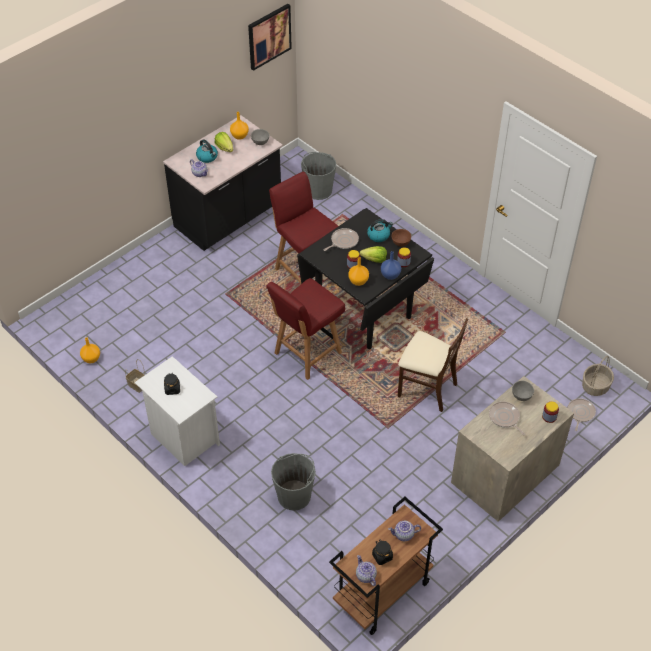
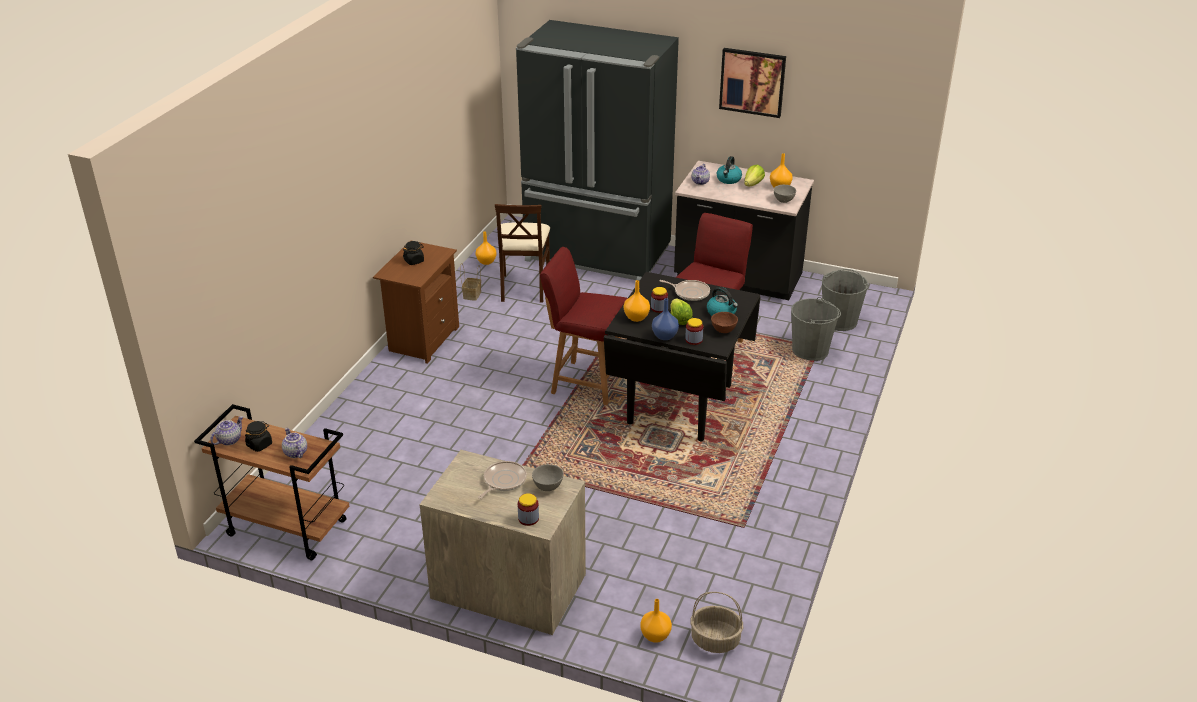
camera: 65 degrees right, 15 degrees down
white nightstand [135,356,220,466] -> brown nightstand [373,241,459,364]
picture [248,4,292,71] -> picture moved to [719,48,786,118]
grey bucket [271,453,316,511] -> grey bucket moved to [791,297,841,361]
beige chair [398,318,468,412] -> beige chair moved to [495,204,550,303]
frying pan [568,398,596,431] -> orange vase [640,599,672,643]
none -> black fridge [516,20,679,281]

